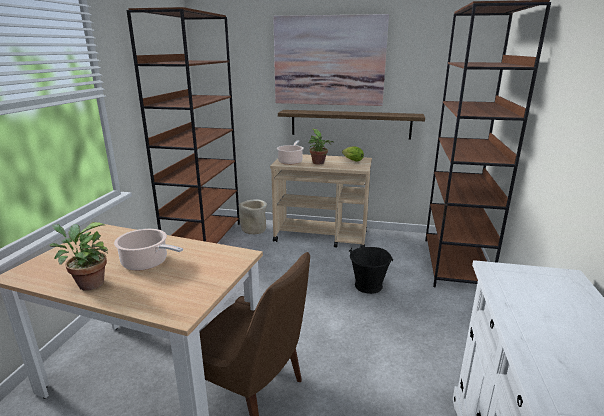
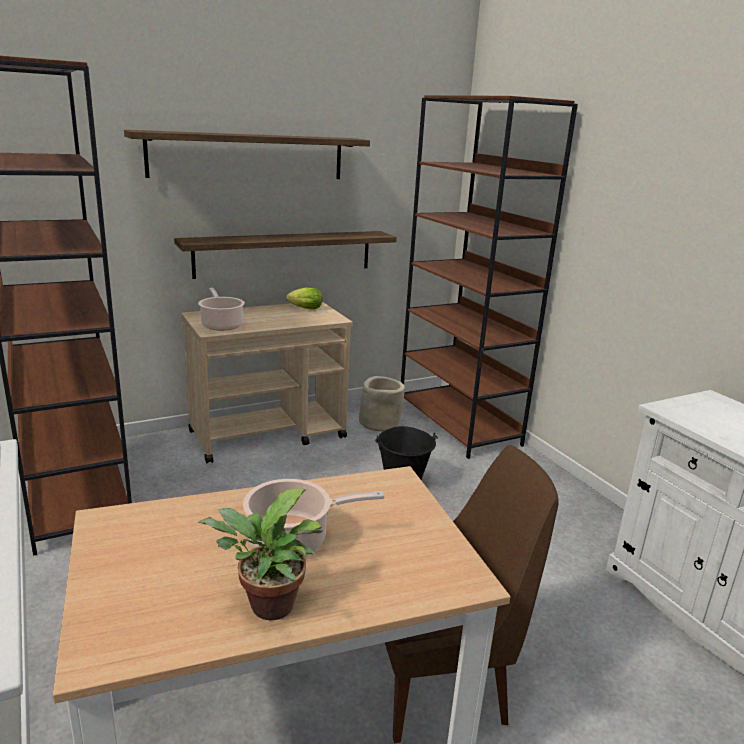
camera: 40 degrees left, 0 degrees up
beige planter [239,199,267,234] -> beige planter moved to [359,376,405,431]
picture [273,14,389,106] -> shelf [124,130,370,179]
potted plant [309,129,334,165] -> none

